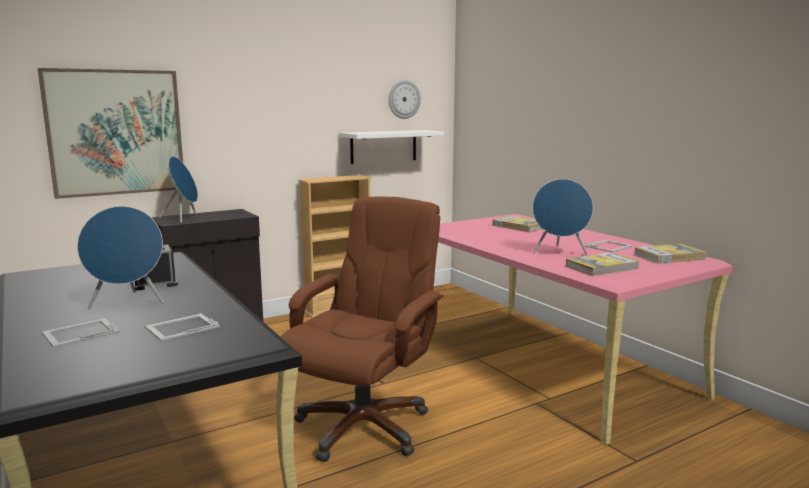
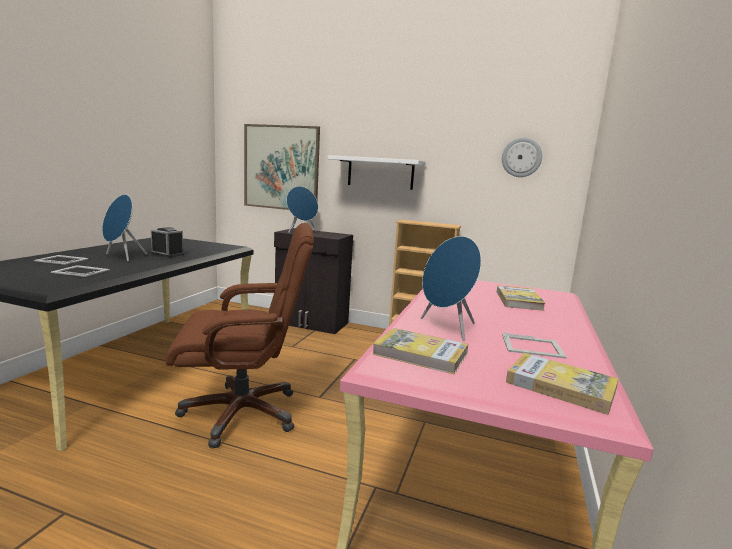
camera: 50 degrees right, 0 degrees up
white shelf [340,130,444,164] -> white shelf moved to [327,155,426,190]

